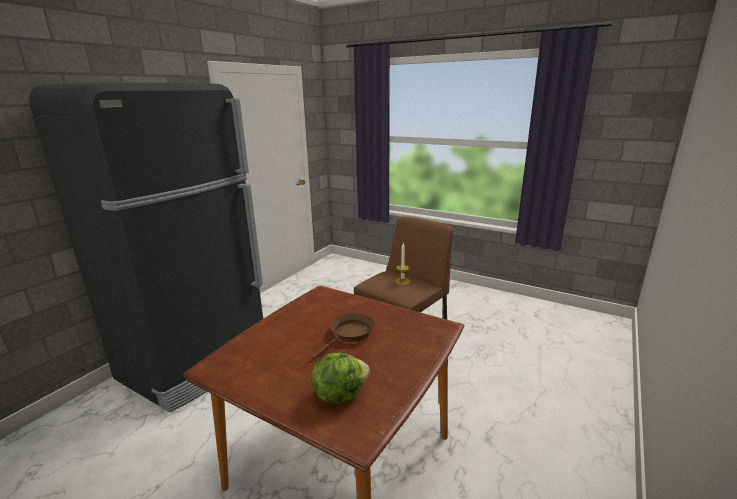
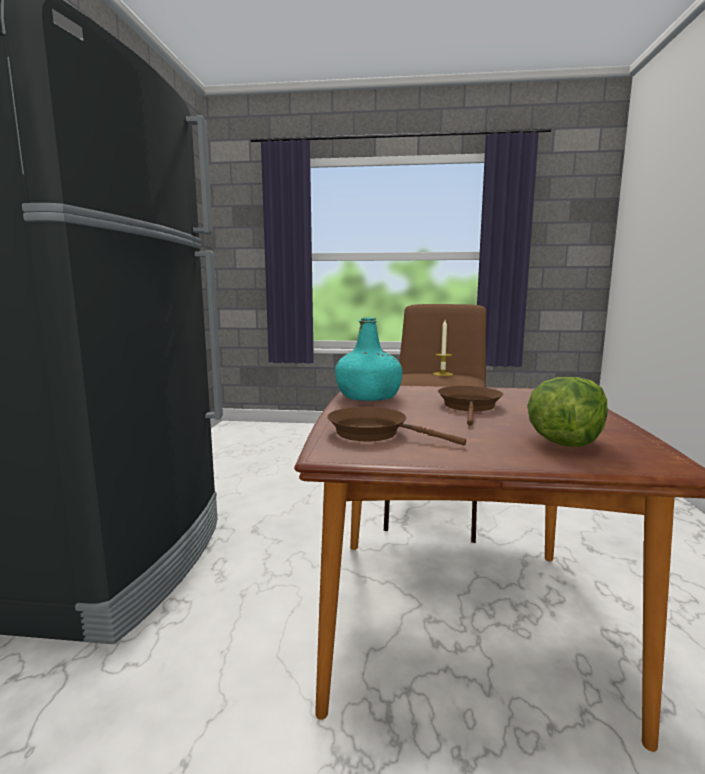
camera: 25 degrees left, 10 degrees down
none -> brown frying pan [327,407,466,445]
none -> turquoise bottle [335,318,402,401]

